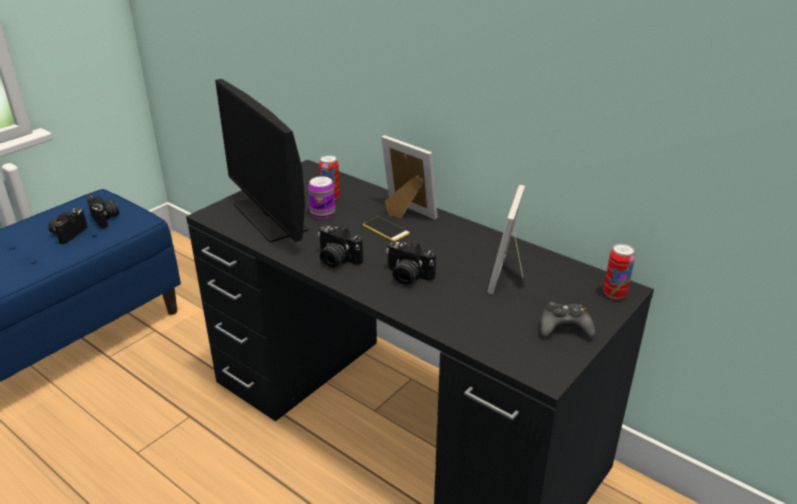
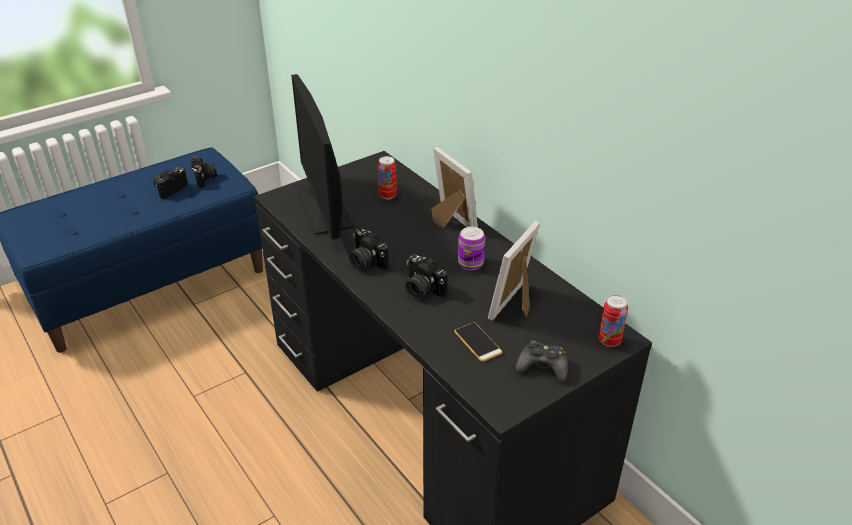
camera: 15 degrees right, 5 degrees up
can [308,176,335,219] -> can moved to [458,227,485,270]
phone [363,217,410,242] -> phone moved to [454,323,502,362]

